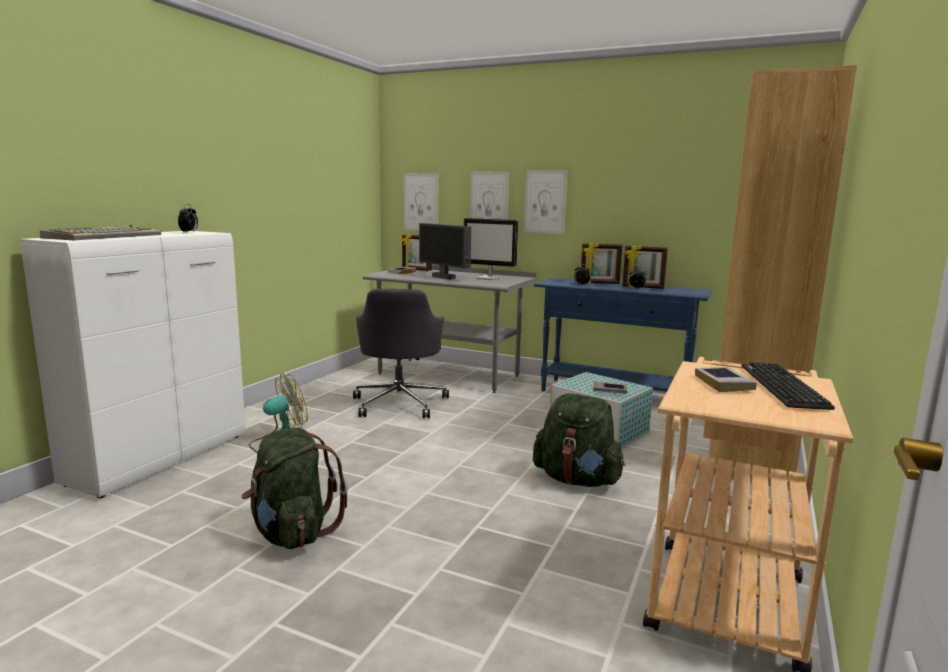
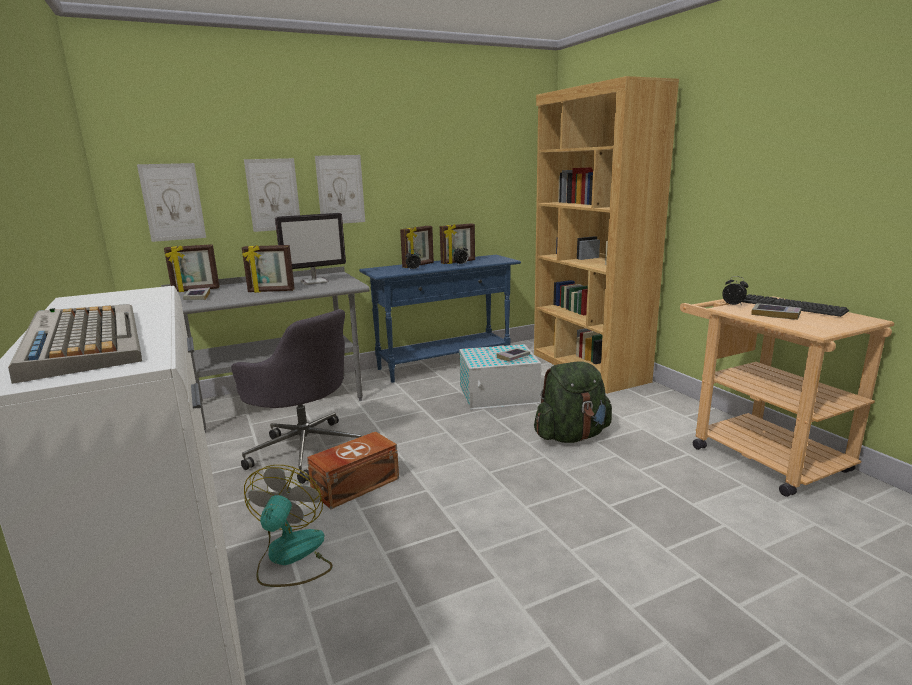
camera: 50 degrees left, 5 degrees up
alarm clock [178,204,198,233] -> alarm clock moved to [722,276,748,306]
green backpack [241,428,348,549] -> none
monitor [419,223,471,280] -> picture frame [242,245,295,293]
none -> brown storage box [307,431,399,509]

